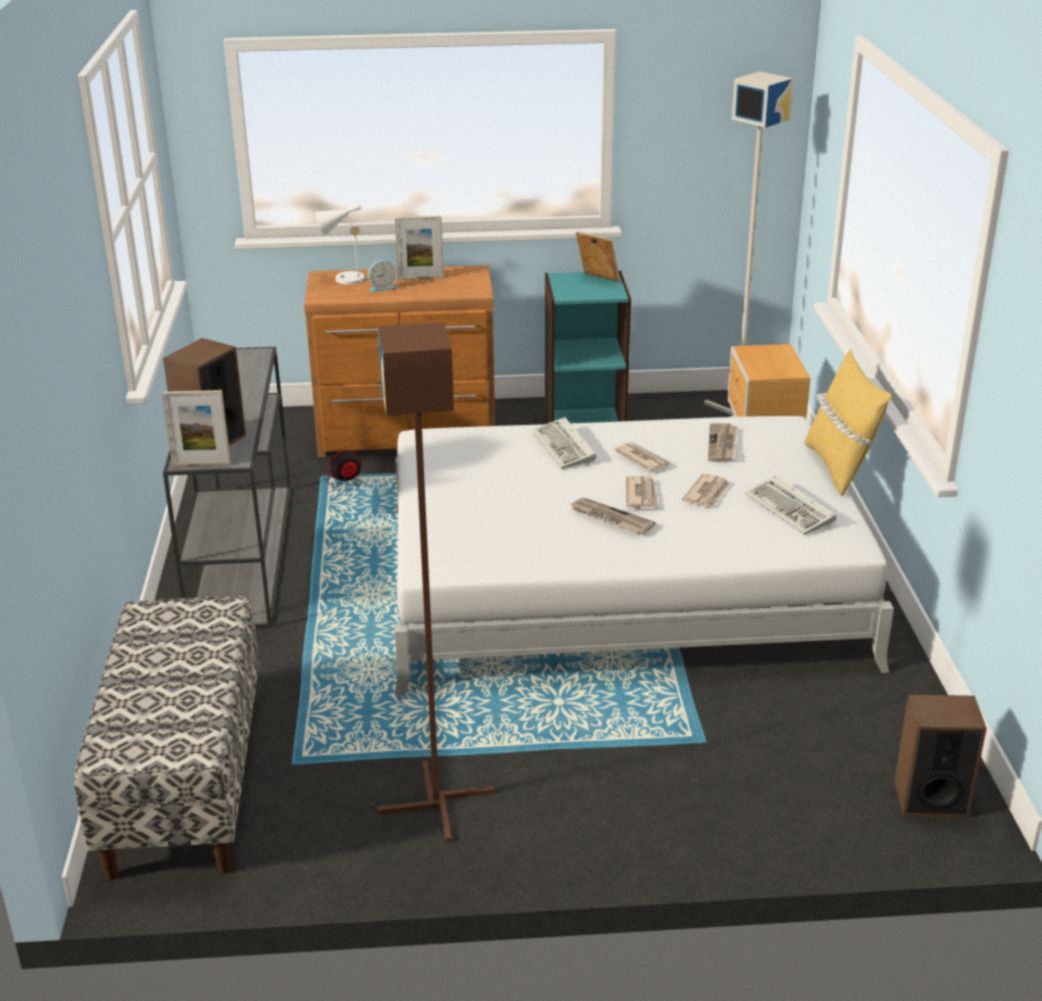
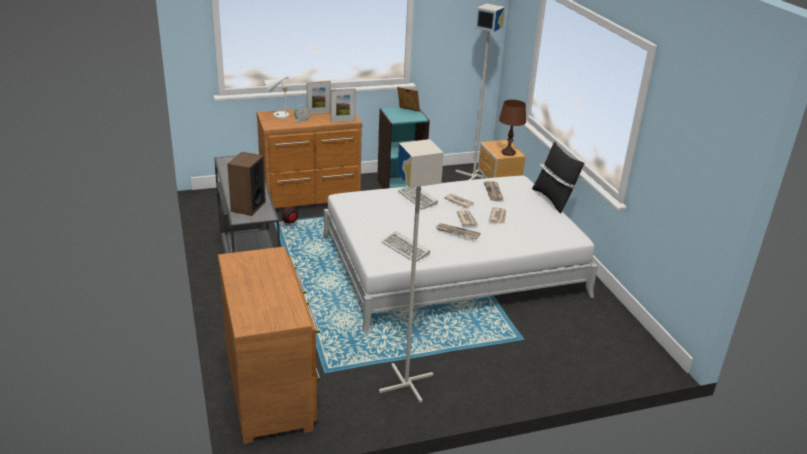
camera: 15 degrees left, 0 degrees up
bench [74,596,259,880] -> brown dresser [218,246,320,444]
picture frame [162,390,231,466] -> picture frame moved to [331,88,356,123]
brown floor lamp [378,322,494,843] -> grey floor lamp [379,139,444,403]
keyboard [745,475,837,535] -> keyboard moved to [381,231,430,262]
yellow pillow [805,349,891,496] -> black pillow [532,142,585,213]
speaker [894,694,987,818] -> none
none -> brown table lamp [499,100,526,156]

